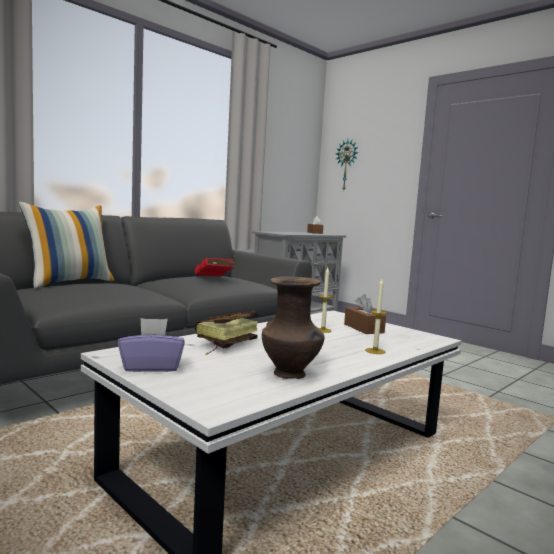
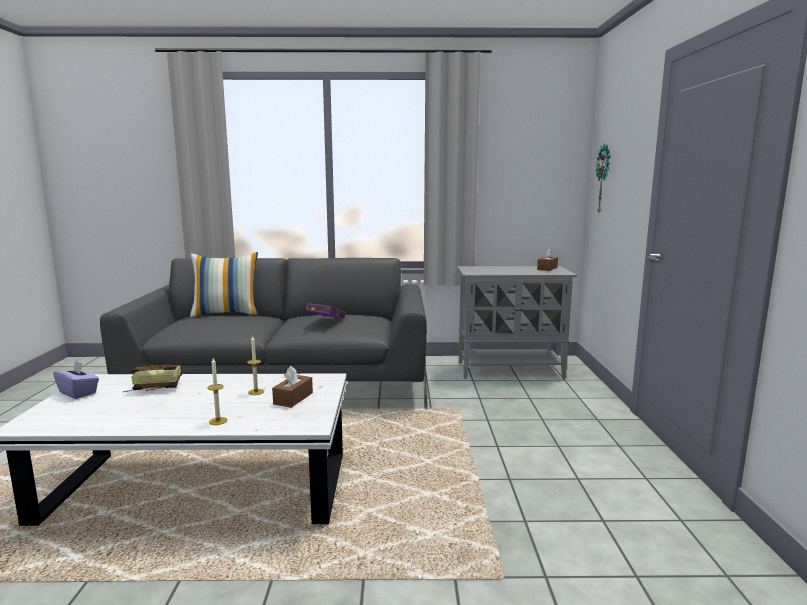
camera: 45 degrees right, 5 degrees up
red book [195,258,234,277] -> purple book [306,303,346,319]
brown vase [262,276,325,379] -> none

